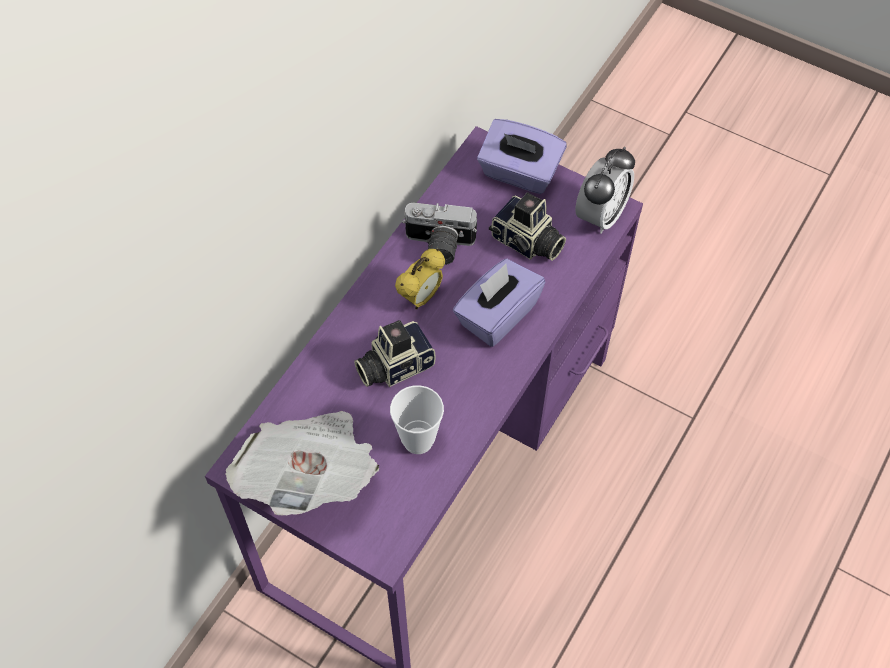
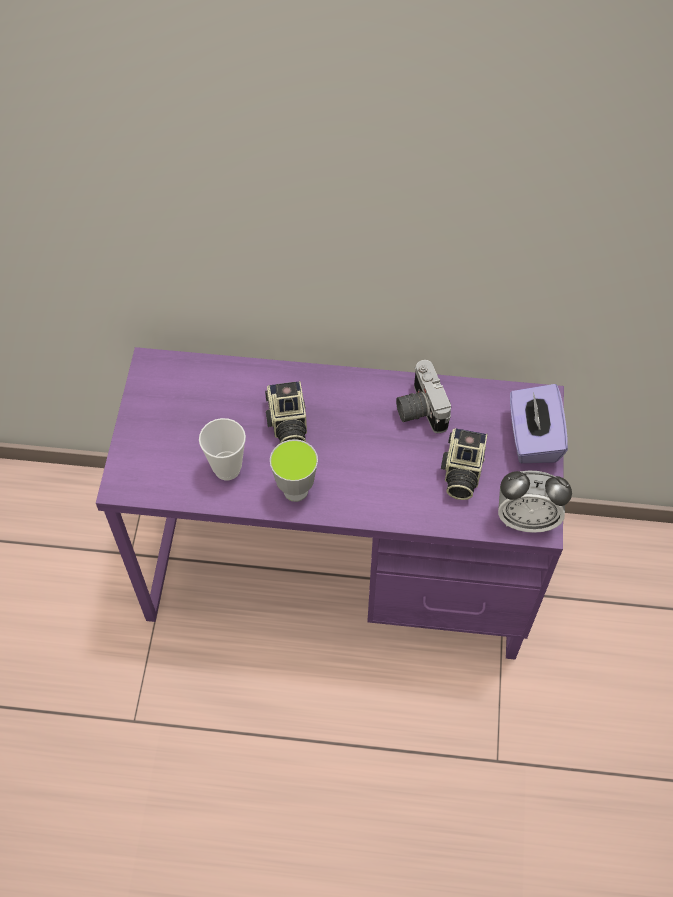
camera: 65 degrees right, 0 degrees up
newspaper [226,411,379,515] -> none
camera [354,320,436,387] -> camera turned 135 degrees counterclockwise [265,381,307,443]
alarm clock [395,249,445,309] -> none
purple tissue box [453,259,545,347] -> none
none -> cup [270,439,318,502]

